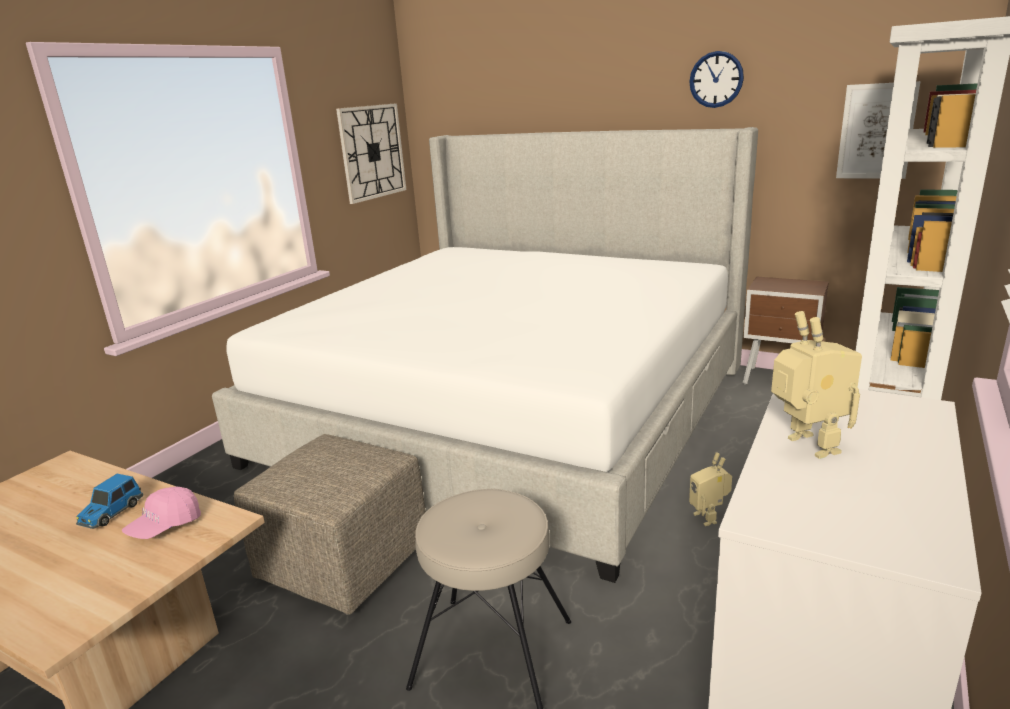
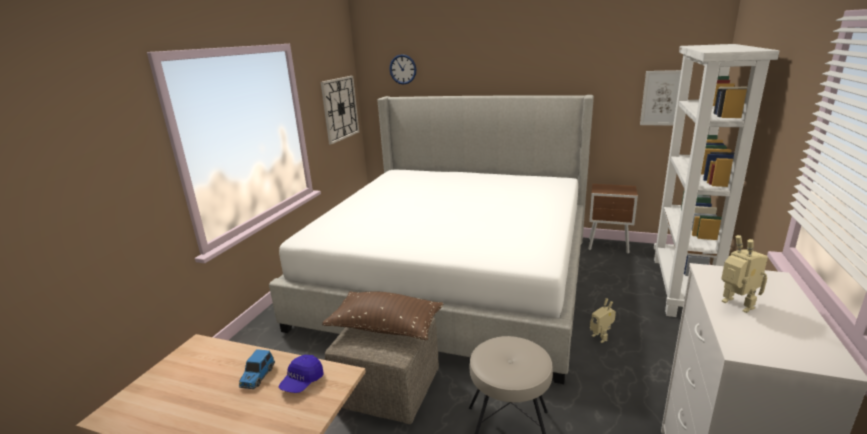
camera: 10 degrees left, 0 degrees up
pink cap [122,486,201,539] -> blue cap [279,355,324,393]
wall clock [689,51,744,108] -> wall clock moved to [389,54,416,85]
none -> brown pillow [322,291,443,340]

